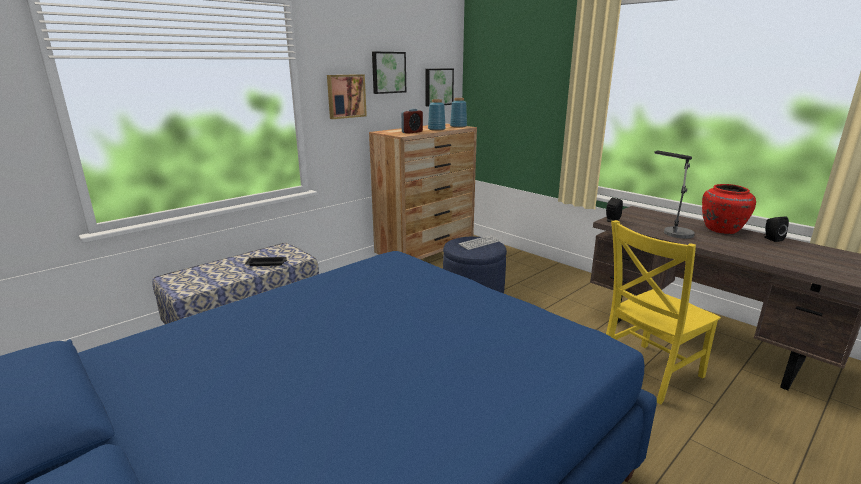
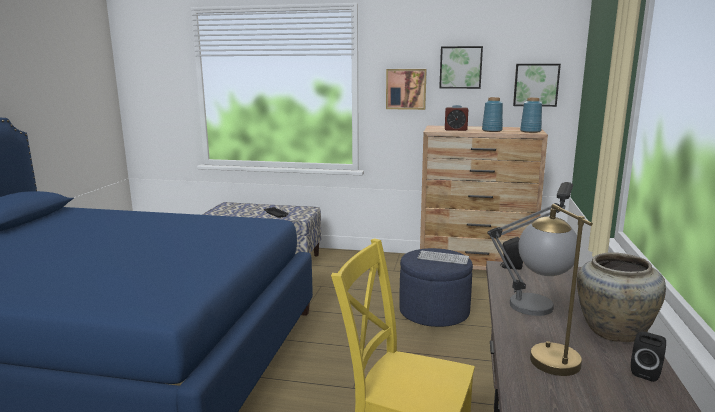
camera: 55 degrees right, 5 degrees down
red vase [702,184,756,234] -> beige vase [577,252,666,342]
none -> table lamp [518,204,593,376]

